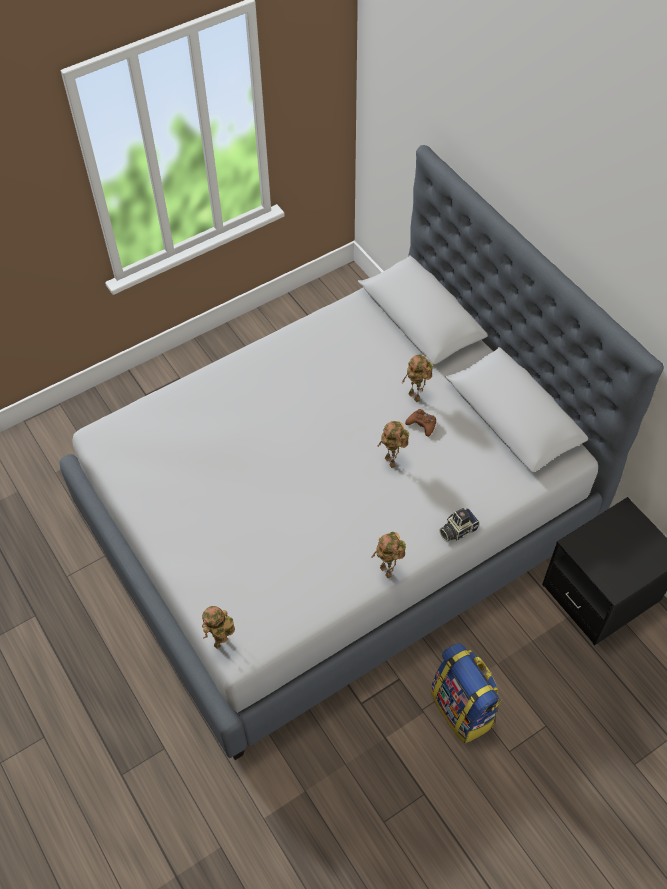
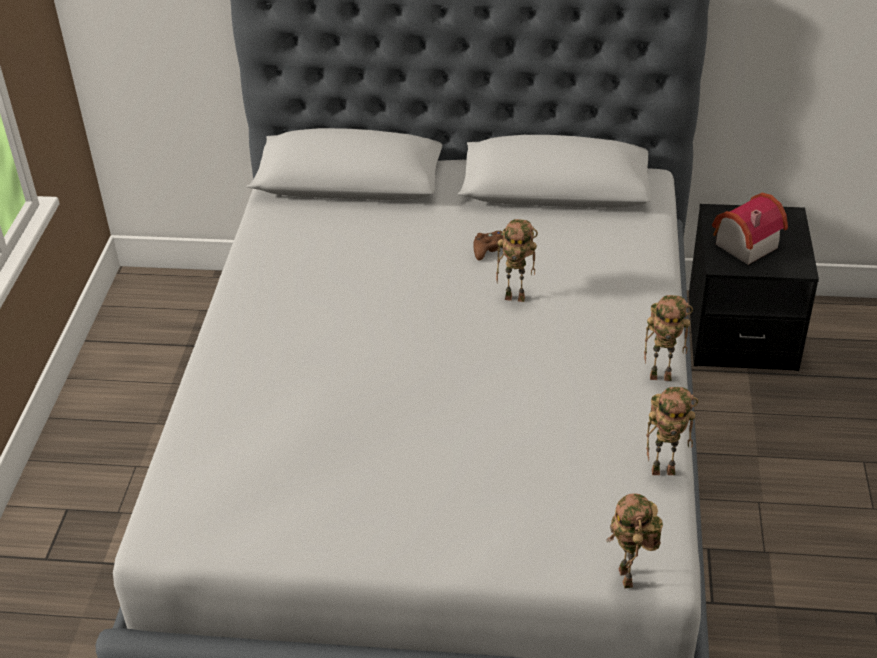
camera: 50 degrees left, 15 degrees down
toy robot [401,354,433,402] -> toy robot moved to [646,387,698,475]
backpack [431,643,501,743] -> none
camera [439,508,480,542] -> none
none -> toy house [712,192,788,265]

